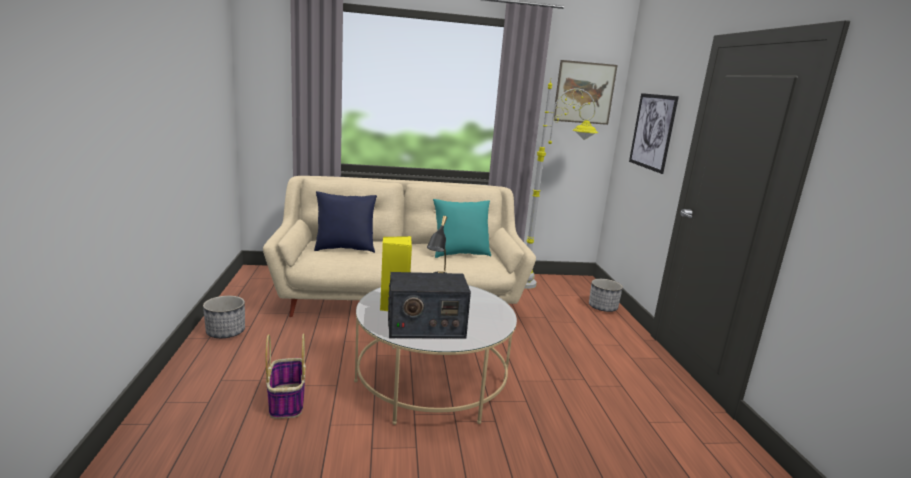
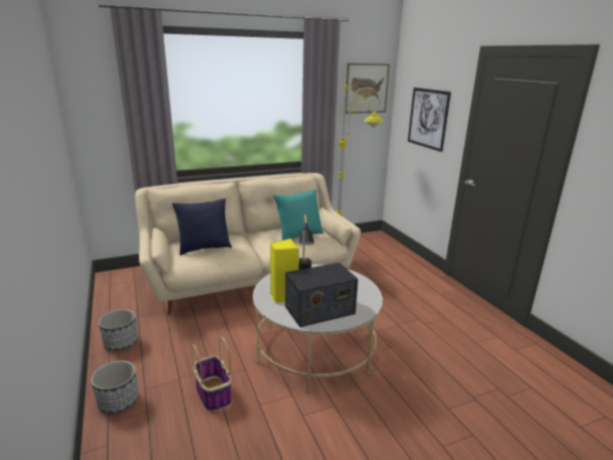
camera: 15 degrees left, 5 degrees up
planter [589,279,623,312] -> planter moved to [91,360,139,413]

